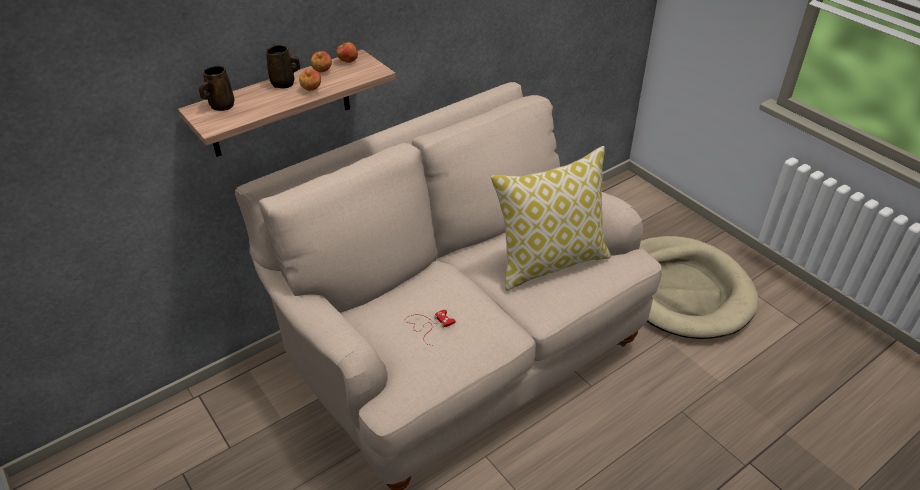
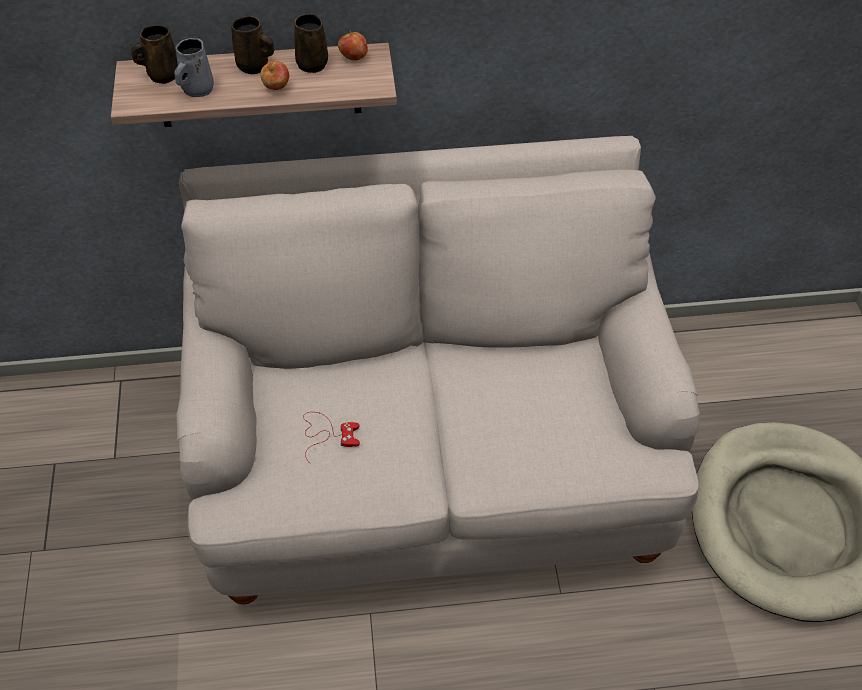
camera: 30 degrees right, 10 degrees up
apple [311,51,332,73] -> brown mug [294,14,328,73]
pillow [491,146,611,291] -> none
none -> grey mug [174,38,214,97]

